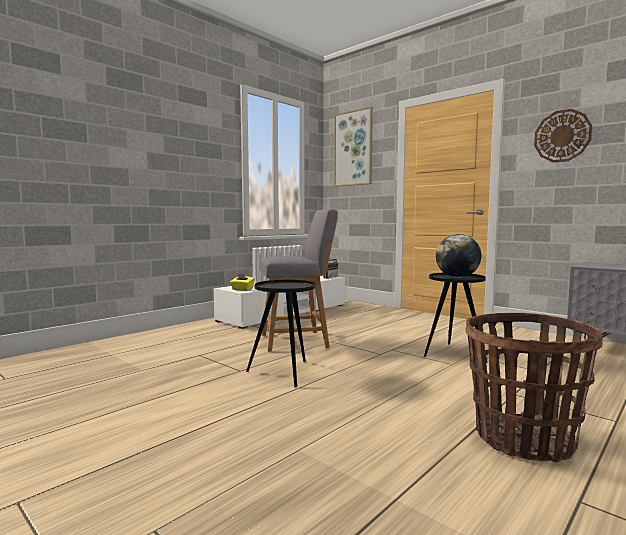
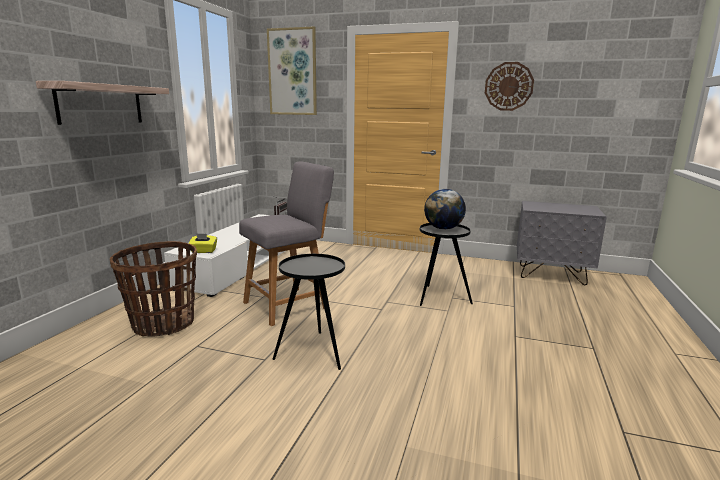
camera: 25 degrees left, 10 degrees up
basket [466,313,603,462] -> basket moved to [110,241,197,337]
none -> shelf [36,81,169,125]

